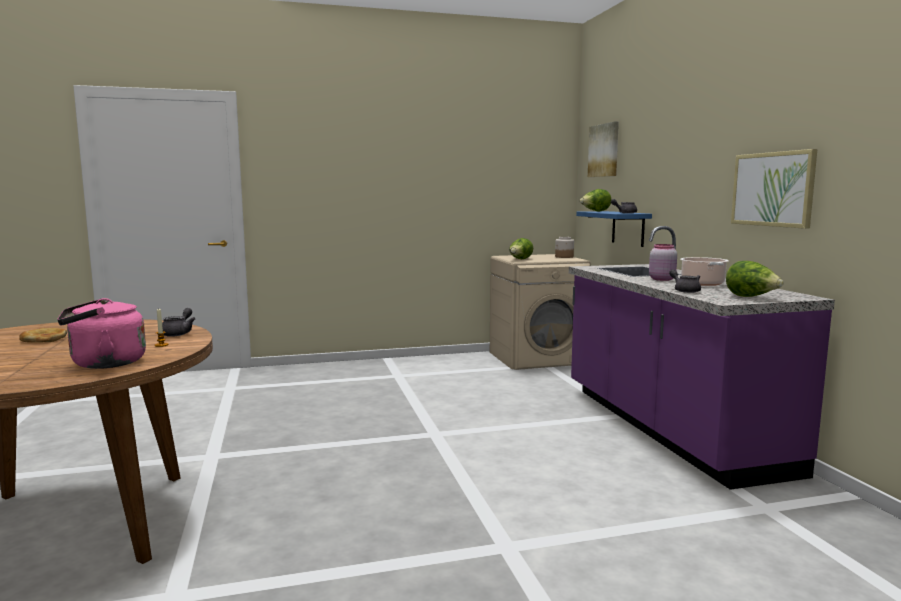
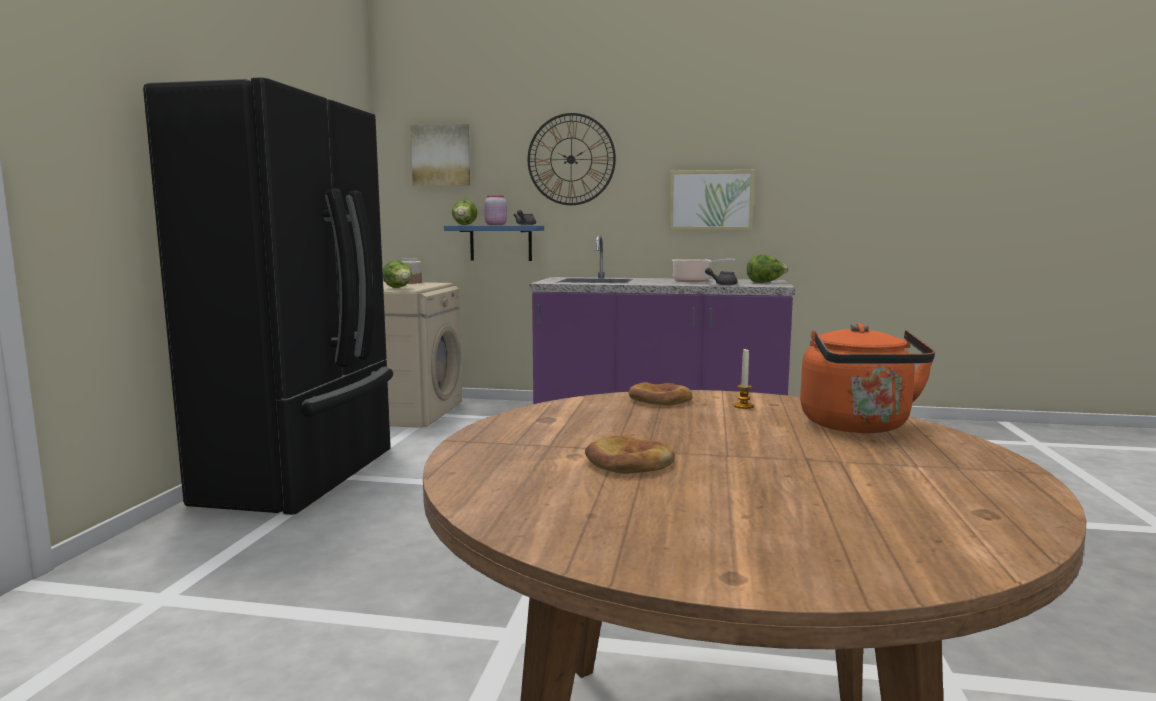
camera: 65 degrees left, 0 degrees up
pink kettle [57,298,146,369] -> orange kettle [800,323,935,433]
grey teapot [162,308,195,337] -> bread [629,382,693,406]
pink jar [649,244,677,281] -> pink jar moved to [484,194,507,225]
none -> black fridge [143,77,393,515]
none -> wall clock [528,113,616,205]

